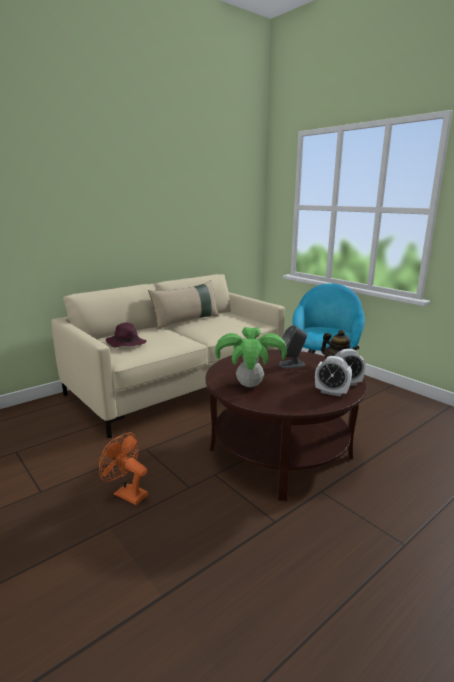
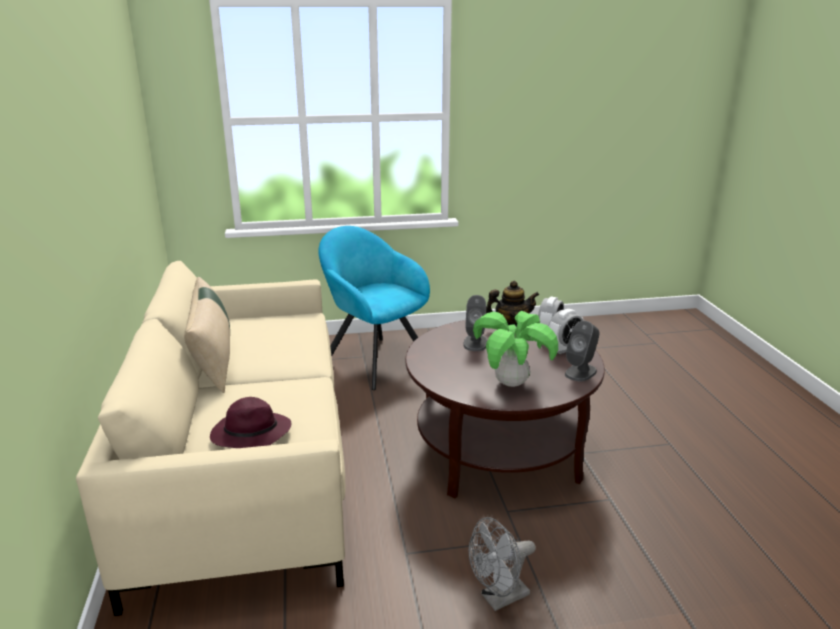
camera: 60 degrees left, 5 degrees up
orange fan [99,432,148,505] -> grey fan [469,517,536,611]
none -> grey speaker [565,321,599,381]

